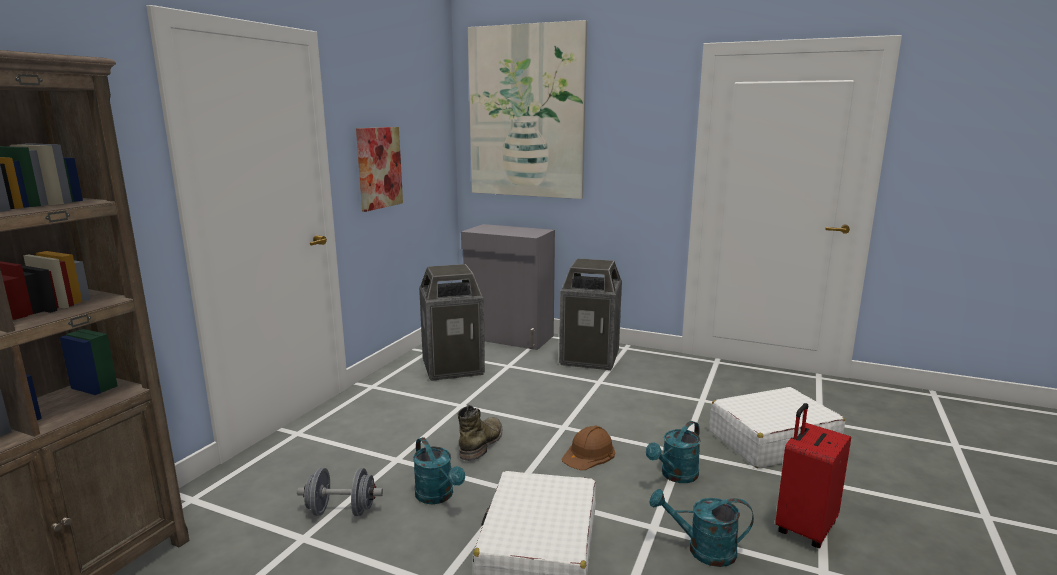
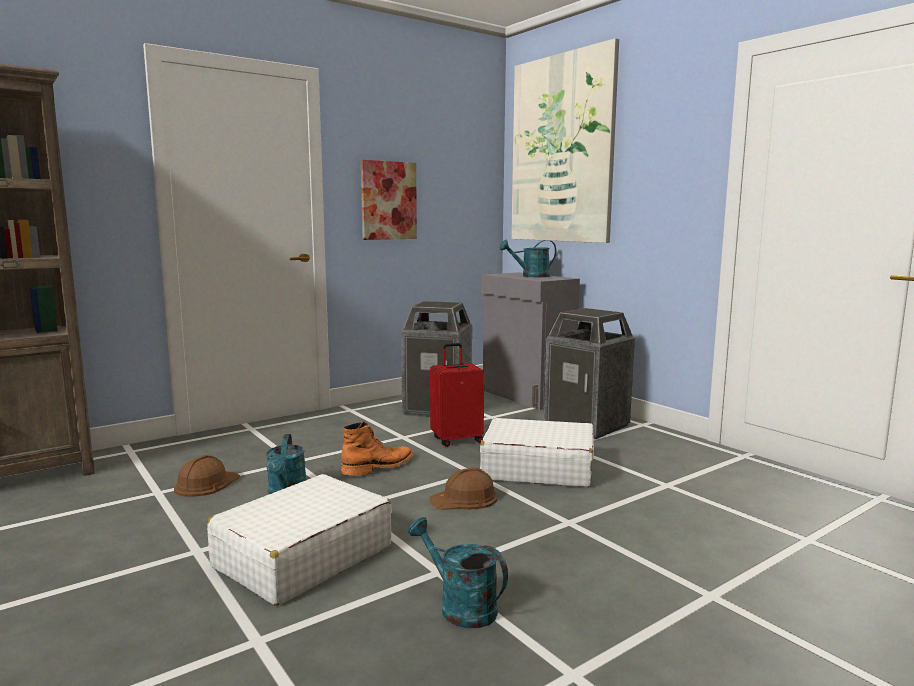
camera: 30 degrees right, 5 degrees down
grey dumbbell [297,468,383,516] -> brown hard hat [174,455,240,497]
green boot [458,405,503,461] -> orange boot [341,421,413,476]
turquoise watering can [646,421,701,483] -> turquoise watering can moved to [500,240,556,277]
white suitcase [709,387,845,468] -> white suitcase moved to [480,418,594,487]
red suitcase [775,403,851,548] -> red suitcase moved to [430,343,484,447]

